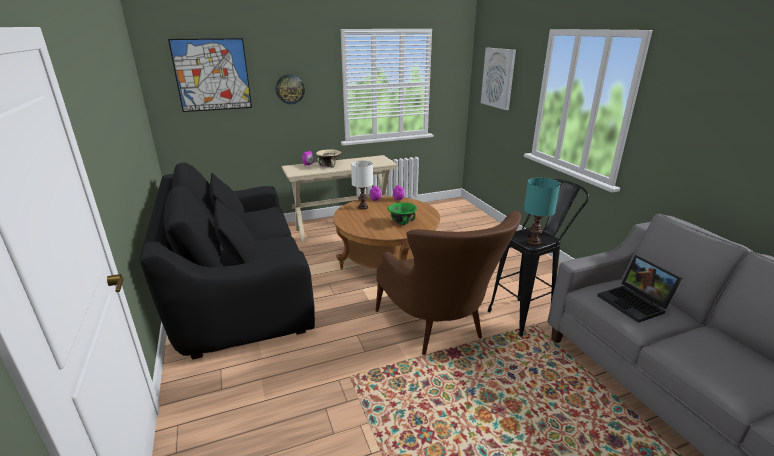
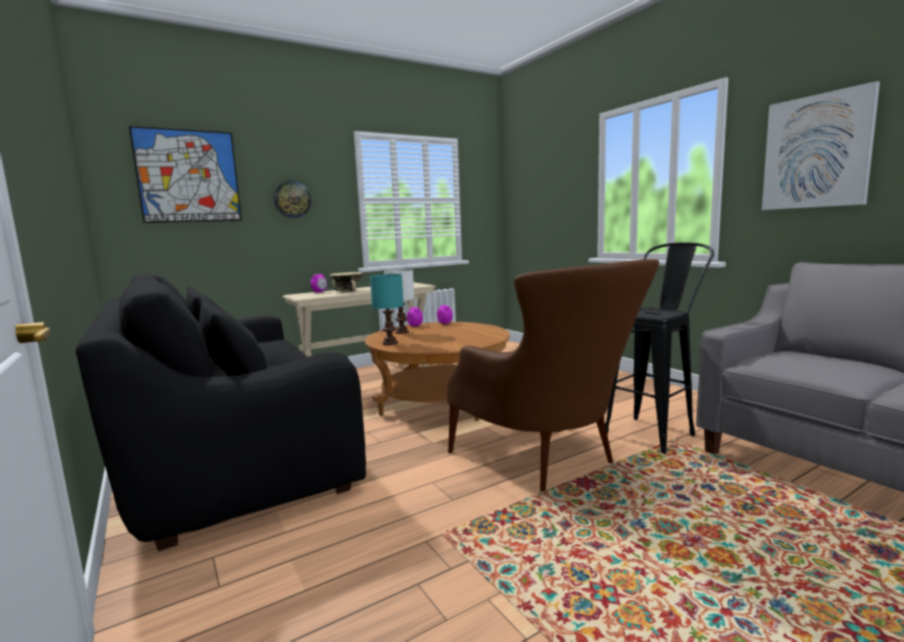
camera: 10 degrees left, 15 degrees down
green bowl [387,202,417,225] -> none
picture [481,48,516,110] -> picture moved to [762,81,880,210]
turquoise table lamp [524,178,560,246] -> turquoise table lamp moved to [370,274,404,345]
laptop [598,255,682,323] -> none

